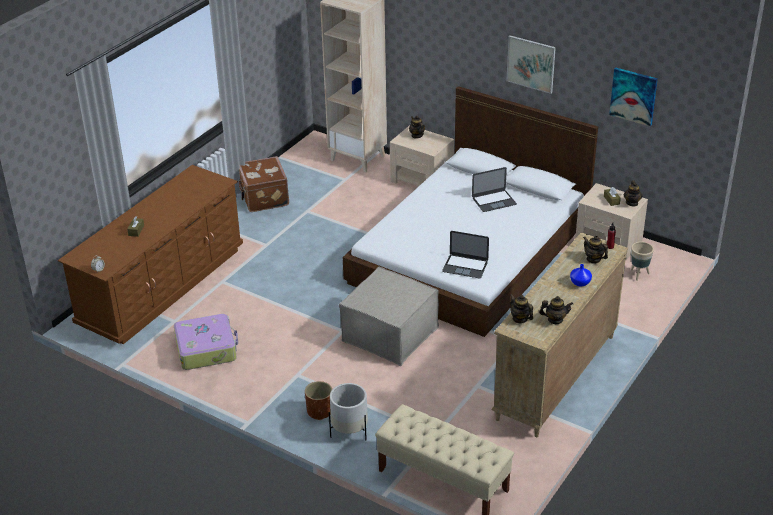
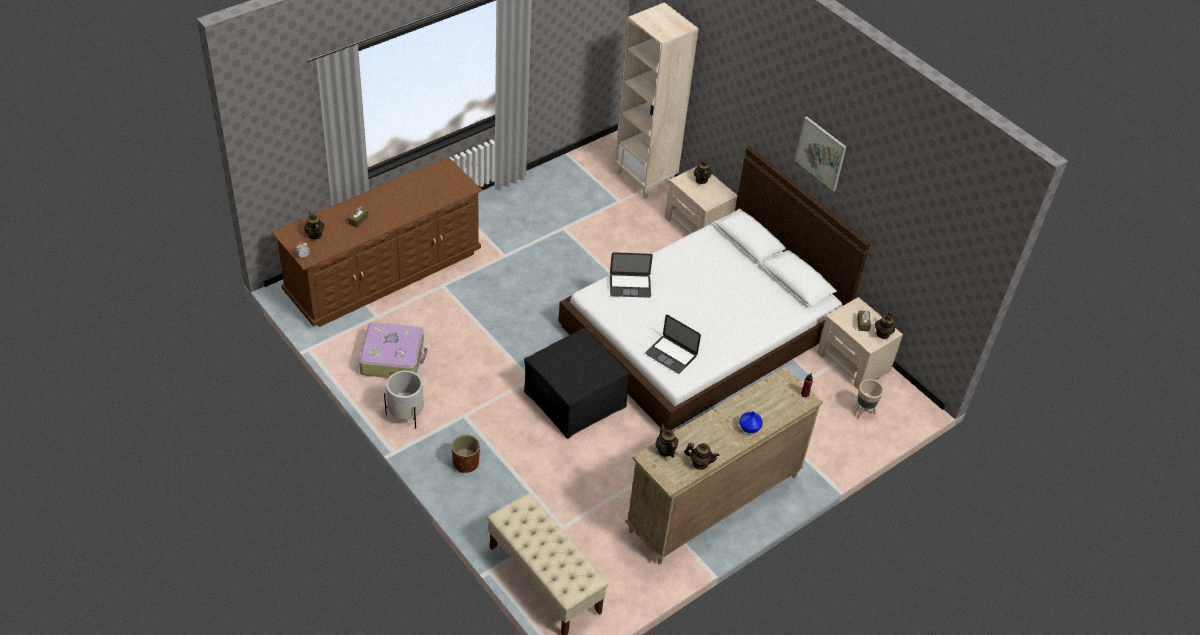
camera: 15 degrees right, 10 degrees up
brown suitcase [239,156,289,212] -> none
white planter [329,383,368,440] -> white planter moved to [384,371,424,429]
beige ottoman [339,266,439,366] -> black ottoman [524,327,630,439]
laptop [472,167,517,212] -> laptop moved to [610,252,653,298]
teapot [583,236,608,264] -> teapot moved to [304,211,325,240]
picture [609,68,658,126] -> none

